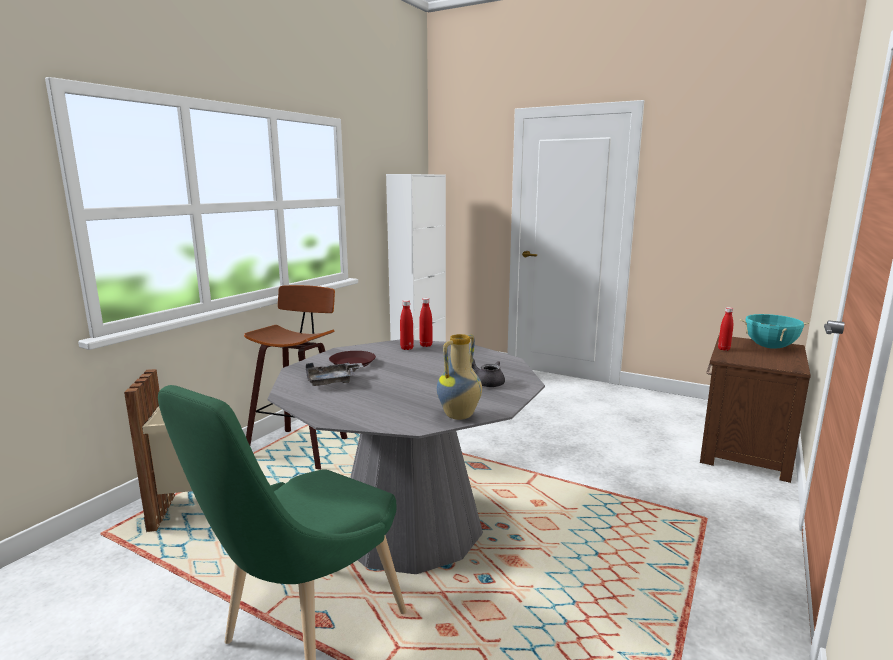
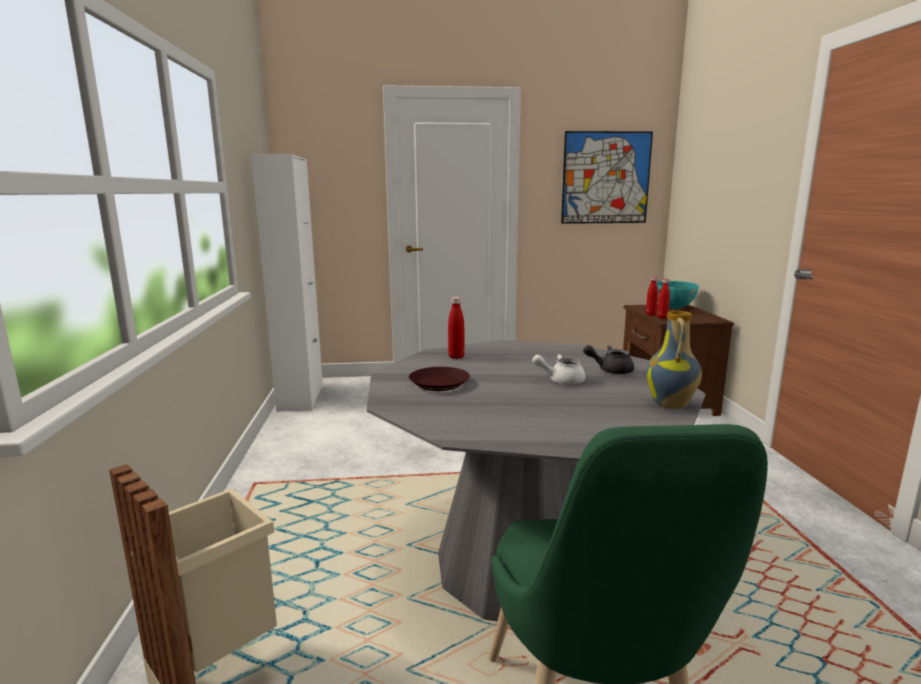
camera: 35 degrees left, 0 degrees up
stool [244,285,348,470] -> none
grey tray [306,363,363,386] -> none
red bottle [419,298,433,347] -> red bottle moved to [657,279,670,319]
none -> white teapot [532,354,586,385]
none -> picture [561,131,653,224]

